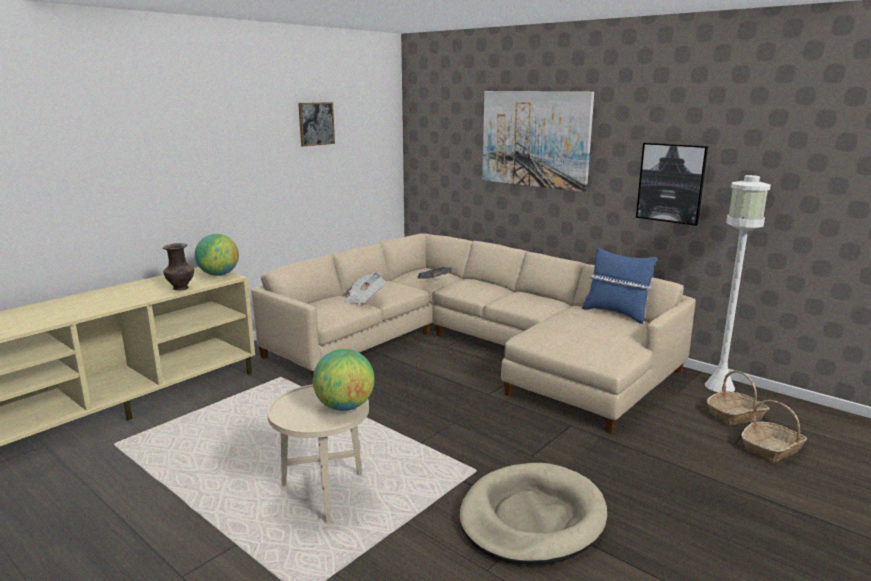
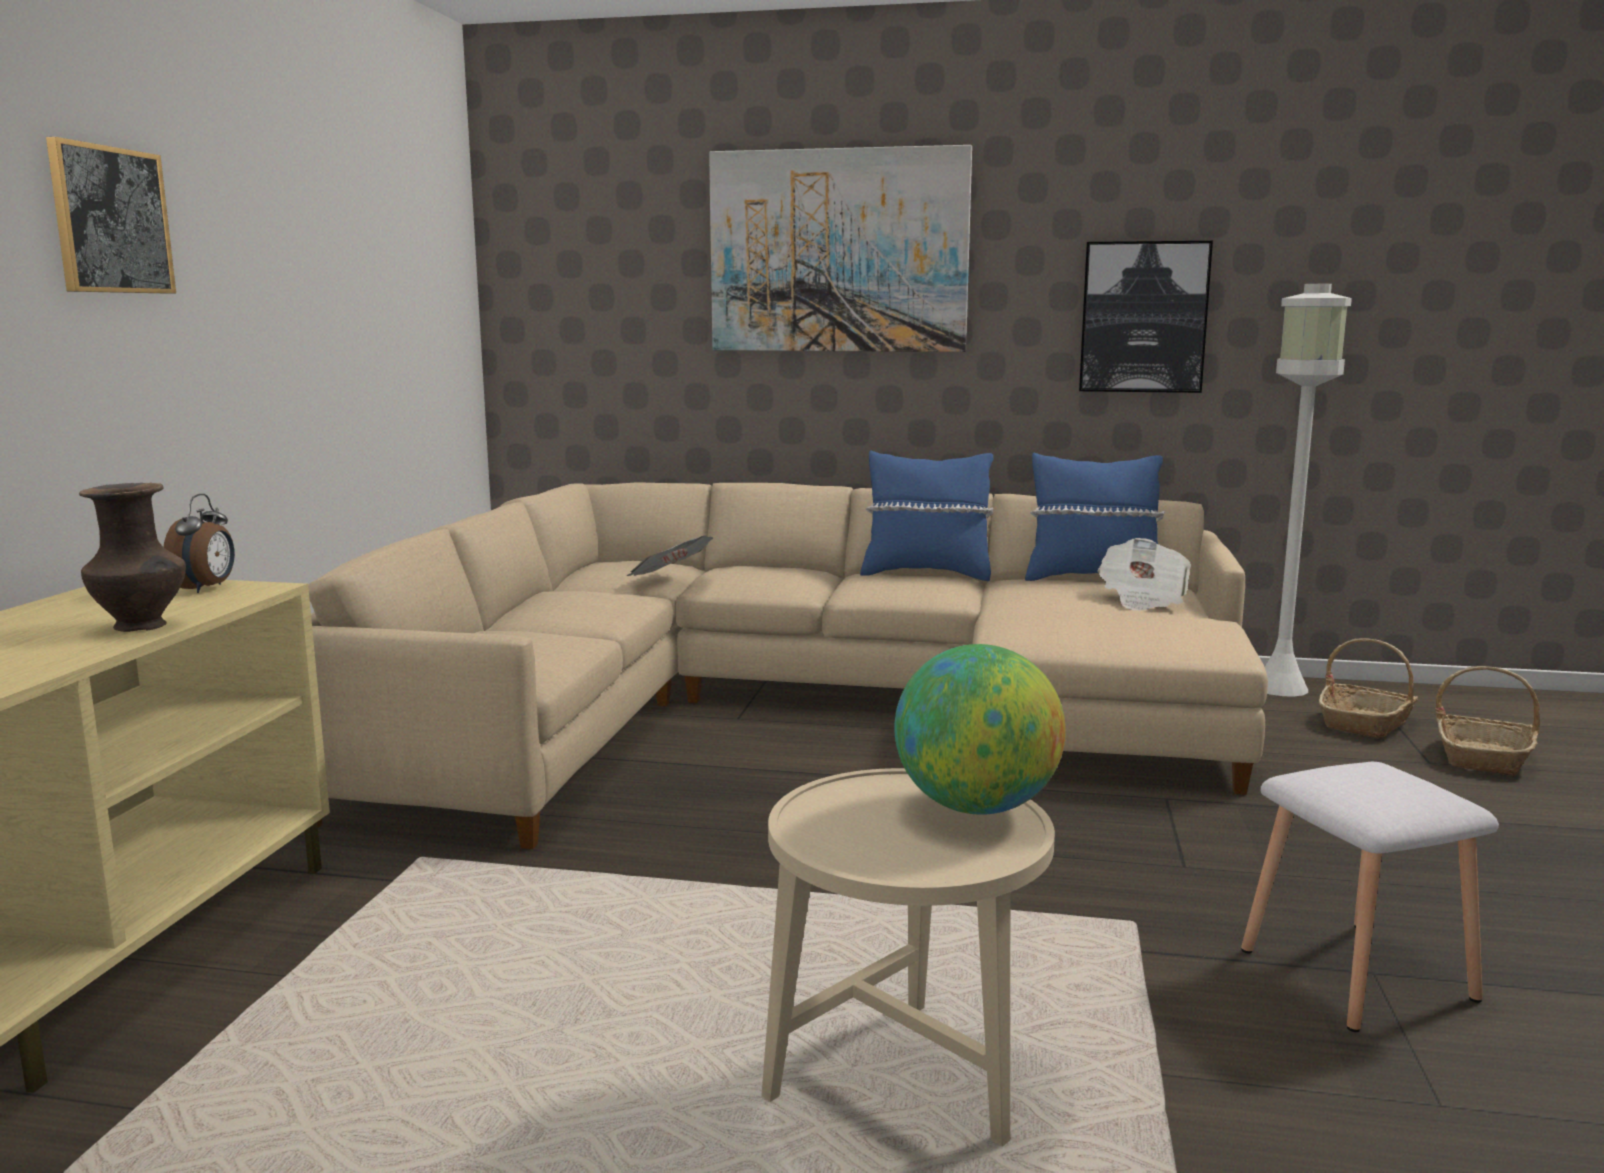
camera: 30 degrees left, 5 degrees down
globe [195,234,239,276] -> alarm clock [164,494,235,593]
picture [298,102,335,146] -> picture moved to [46,137,176,294]
newspaper [345,272,385,304] -> newspaper moved to [1097,538,1191,611]
beige dog bed [459,463,607,565] -> white stool [1241,762,1499,1032]
none -> blue pillow [860,450,993,581]

